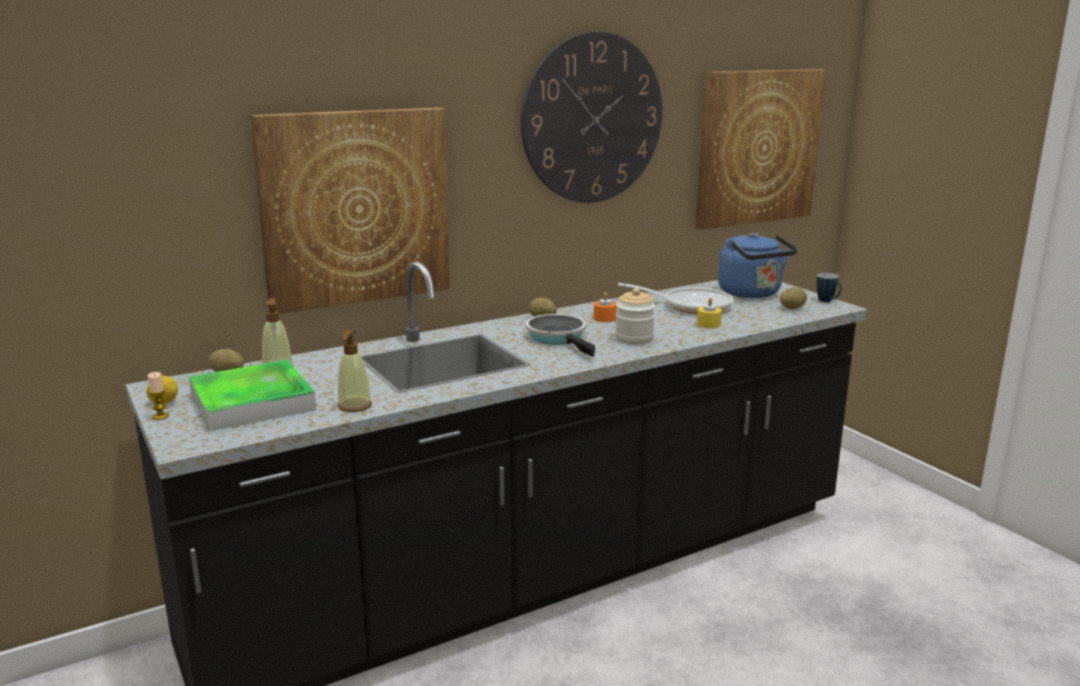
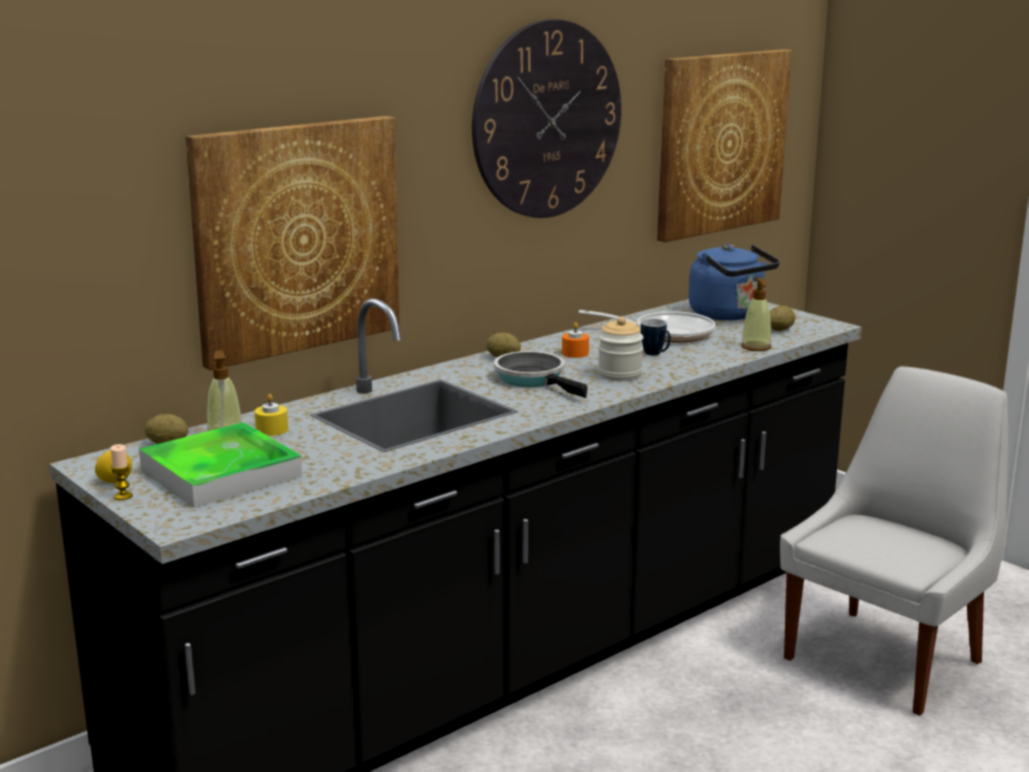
camera: 10 degrees left, 0 degrees up
soap dispenser [338,331,372,412] -> soap dispenser moved to [741,279,772,351]
yellow candle [697,297,722,328] -> yellow candle moved to [255,394,288,436]
mug [816,273,842,302] -> mug moved to [641,319,671,355]
none -> white chair [780,366,1008,716]

